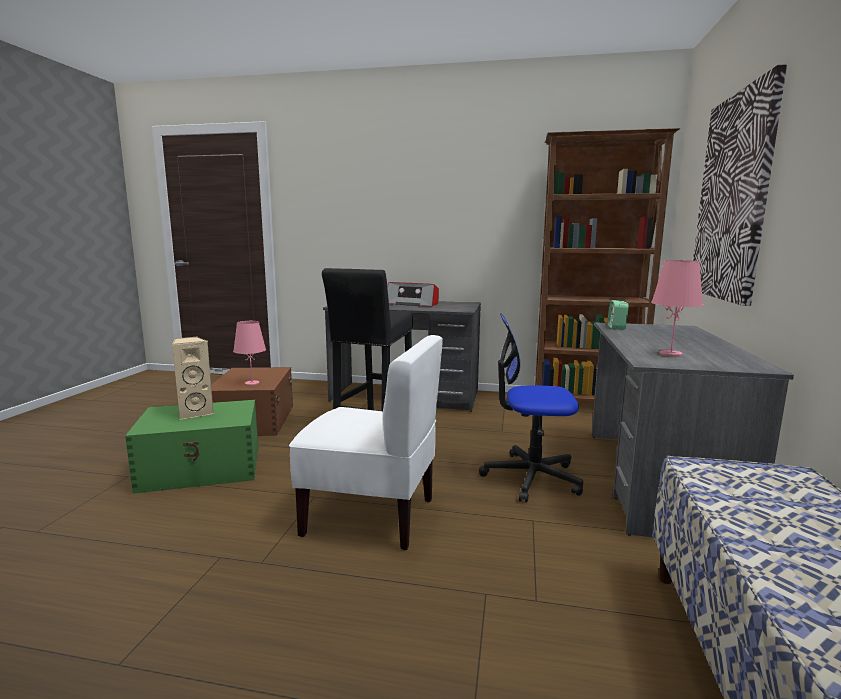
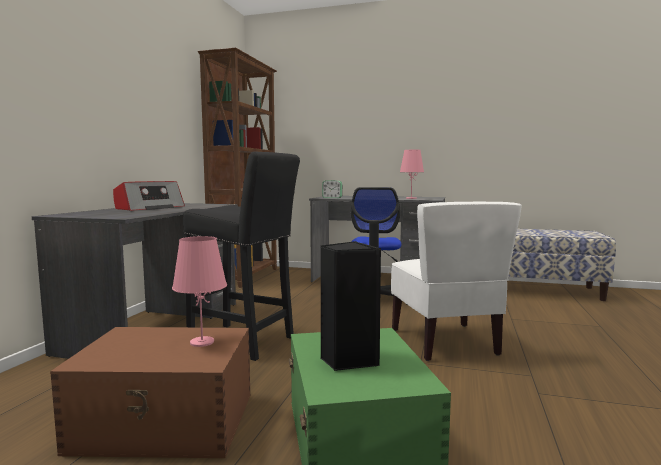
camera: 85 degrees left, 5 degrees down
beige speaker [172,336,214,420] -> black speaker [321,241,381,371]
white chair [289,335,443,550] -> white chair turned 150 degrees clockwise [391,202,522,361]
picture [693,64,787,306] -> none

